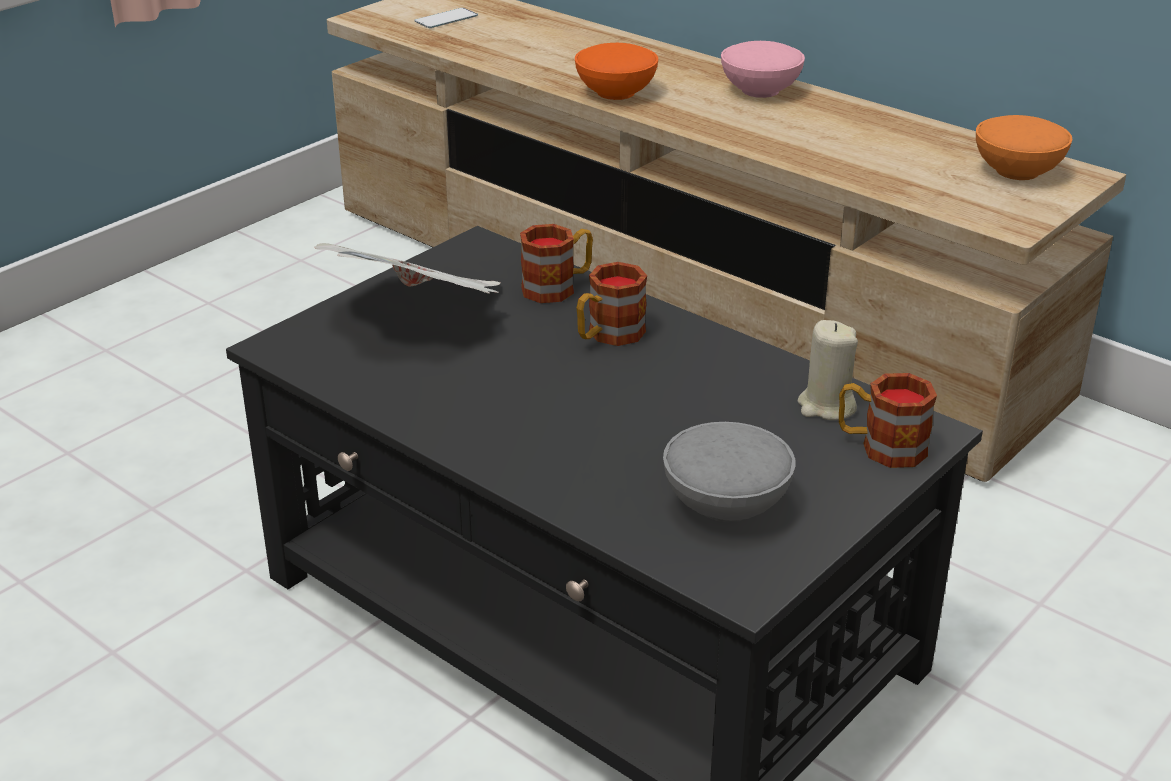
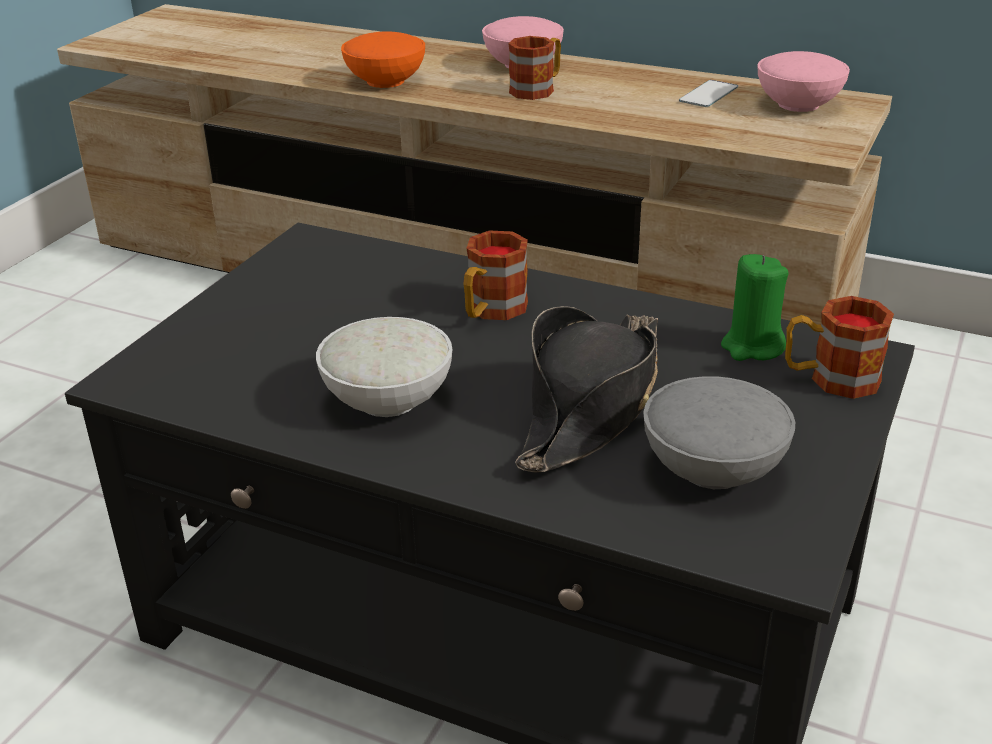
camera: 15 degrees left, 0 degrees up
newspaper [314,243,500,294] -> none
phone [414,8,478,28] -> phone moved to [679,80,738,107]
mug [520,224,593,303] -> mug moved to [508,36,561,100]
beige candle [798,320,858,420] -> green candle [721,254,788,361]
orange bowl [976,115,1073,180] -> pink bowl [757,51,850,112]
none -> white bowl [316,317,452,417]
none -> black hat [515,306,658,473]

